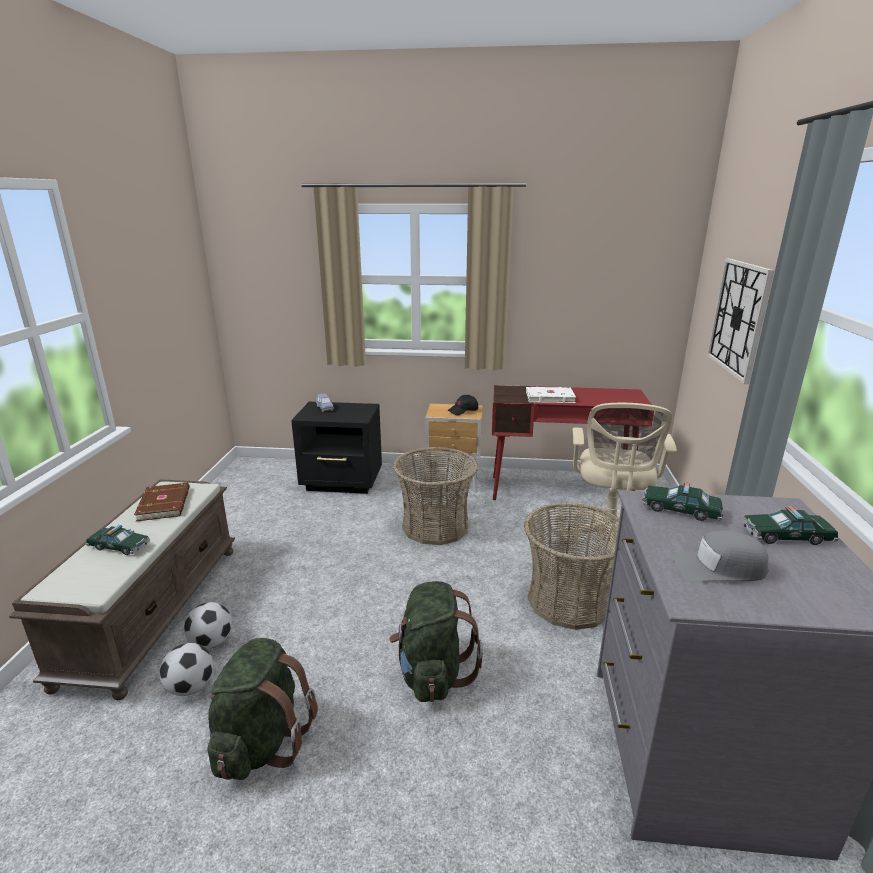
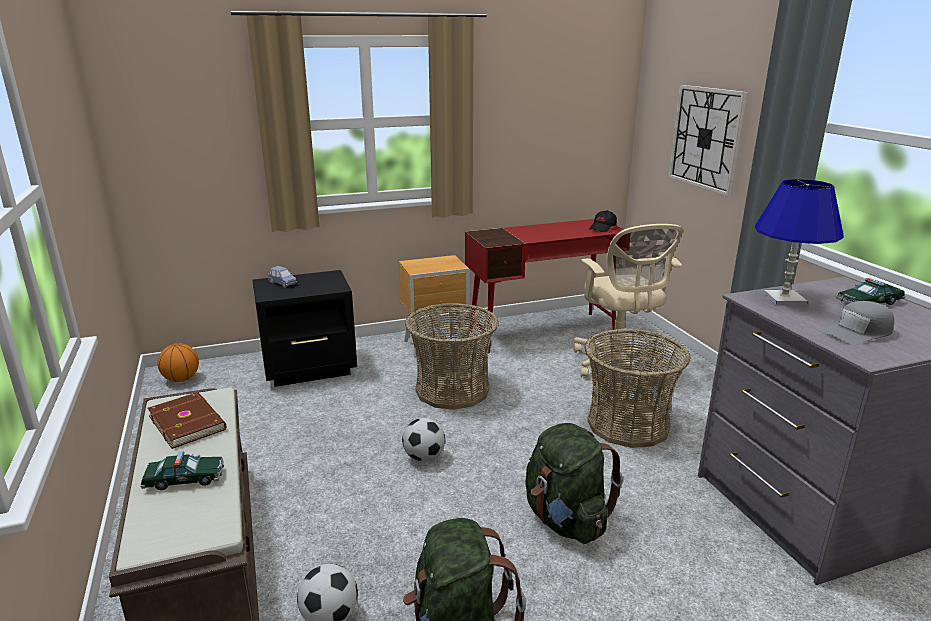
camera: 25 degrees left, 0 degrees up
football [184,602,232,649] -> football moved to [402,418,445,462]
black cap [448,395,478,415] -> black cap moved to [589,210,617,232]
white book [526,387,576,403] -> none
toy car [643,482,723,521] -> blue table lamp [755,179,844,306]
none -> basketball [157,343,199,382]

